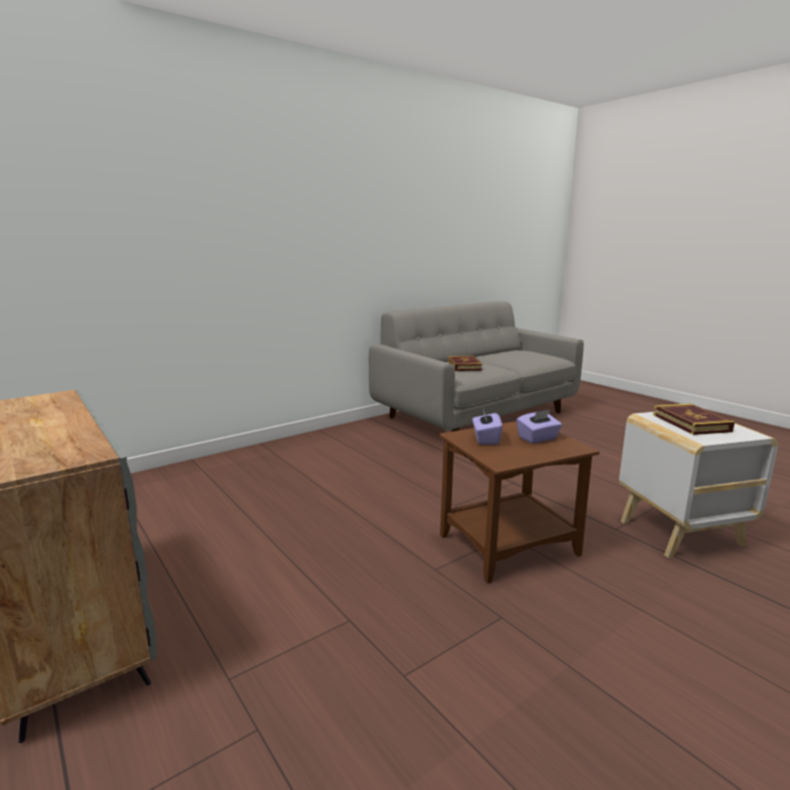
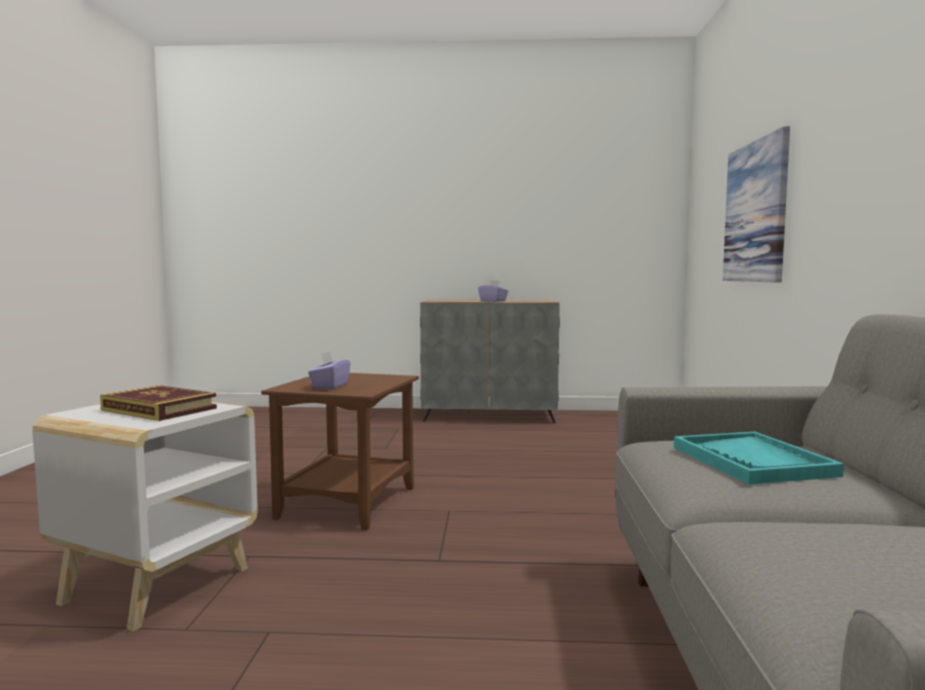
camera: 130 degrees right, 10 degrees down
book [448,356,482,371] -> turquoise tray [674,432,844,485]
purple tissue box [472,409,502,445] -> purple tissue box moved to [478,280,509,302]
none -> picture [723,126,790,283]

